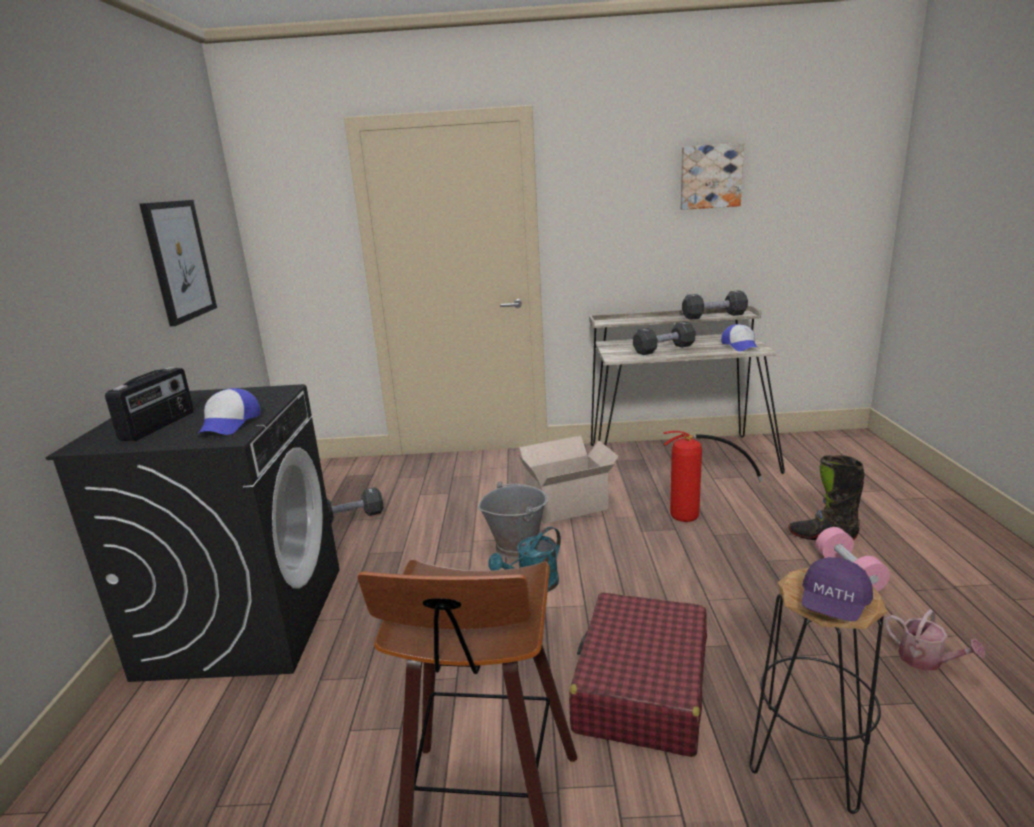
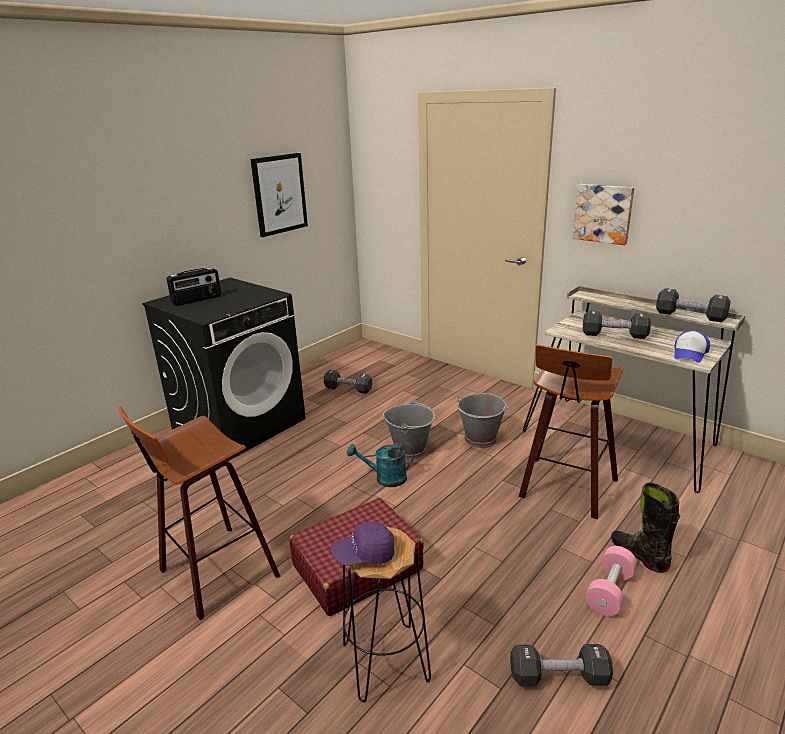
camera: 40 degrees right, 5 degrees up
cap [199,388,260,435] -> none
cardboard box [518,436,619,524] -> grey bucket [456,393,509,448]
fire extinguisher [663,431,763,522] -> stool [519,345,623,520]
picture [681,143,744,210] -> picture moved to [573,184,634,245]
watering can [884,609,985,671] -> black dumbbell [510,644,613,686]

